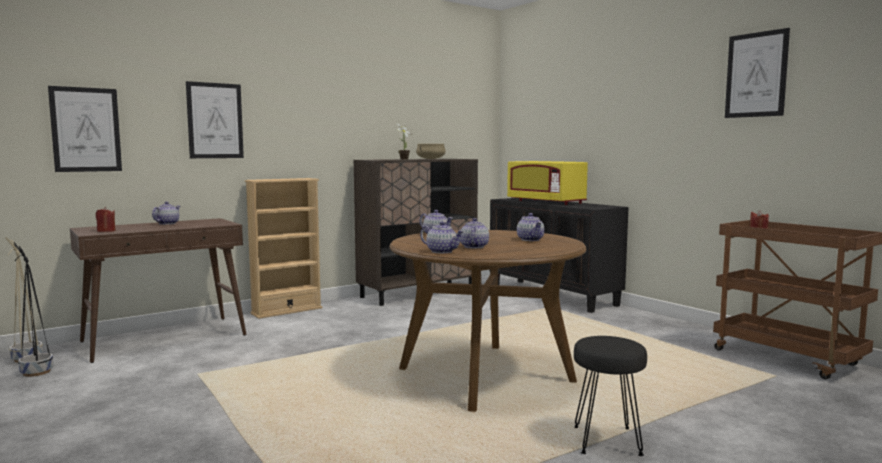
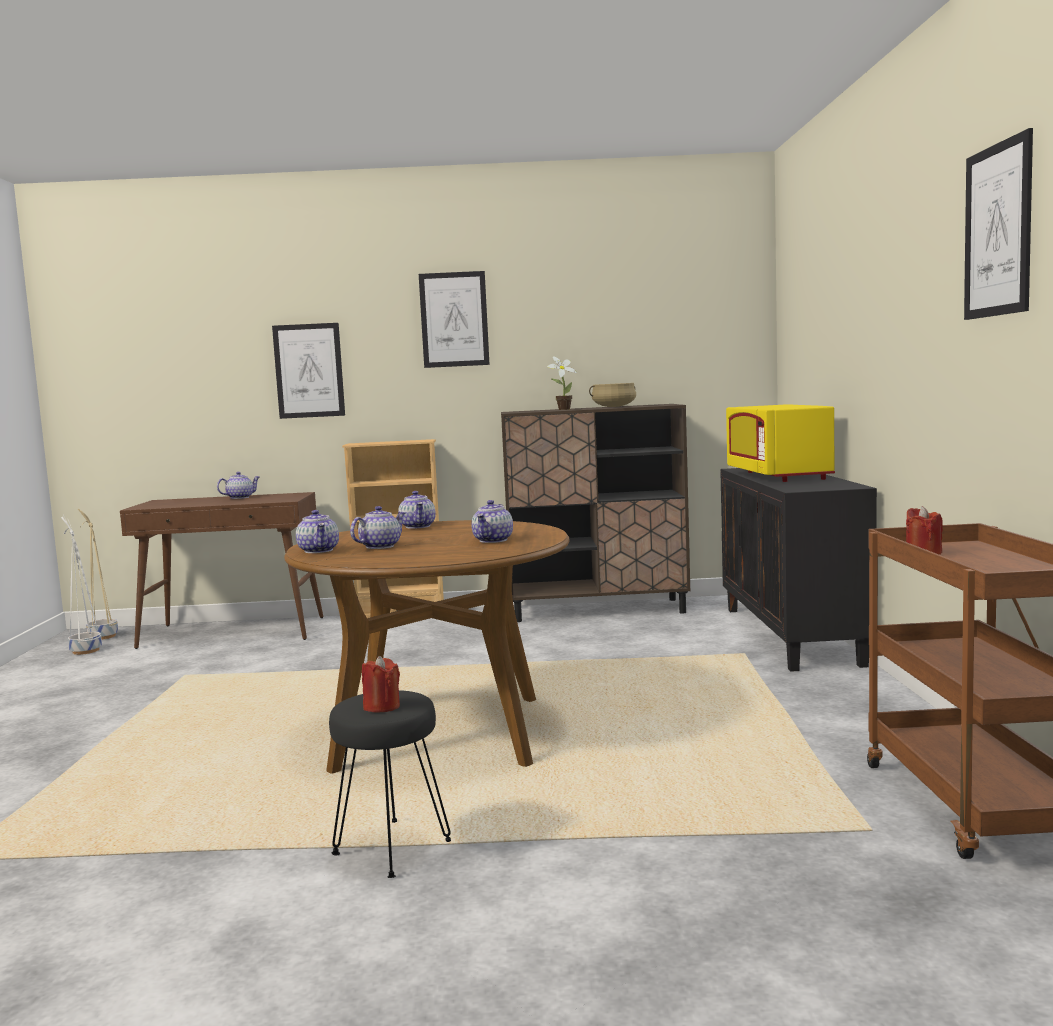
camera: 35 degrees right, 0 degrees up
black planter [14,242,54,377] -> white planter [61,514,102,655]
picture [48,86,122,172] -> picture moved to [419,271,489,368]
red candle [96,207,116,232] -> red candle moved to [362,656,400,713]

